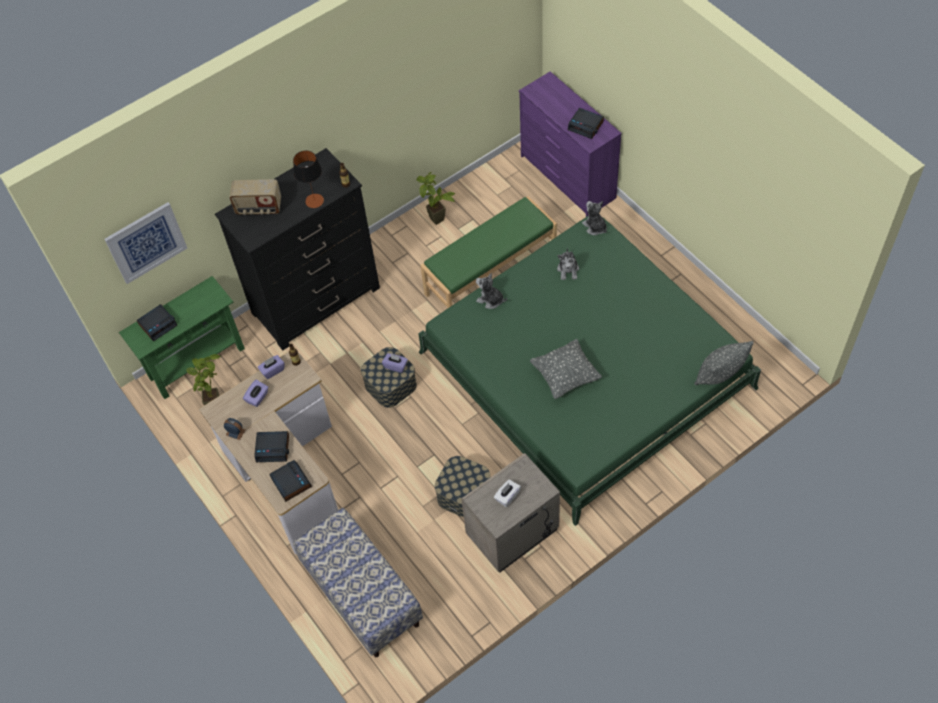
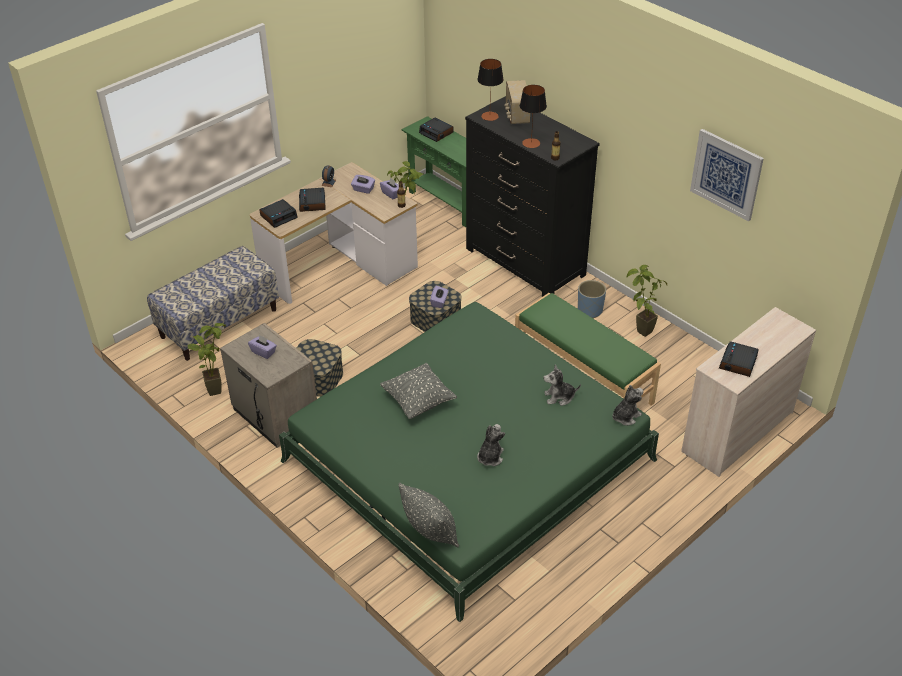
camera: 80 degrees right, 15 degrees down
picture [105,202,187,284] -> picture moved to [690,129,764,221]
plush toy [476,273,507,309] -> plush toy moved to [477,424,505,466]
white tissue box [494,480,521,507] -> purple tissue box [248,334,277,359]
purple dresser [519,71,622,217] -> beige dresser [681,307,816,477]
none -> potted plant [188,323,226,396]
none -> table lamp [477,59,504,121]
none -> blue planter [578,280,606,318]

